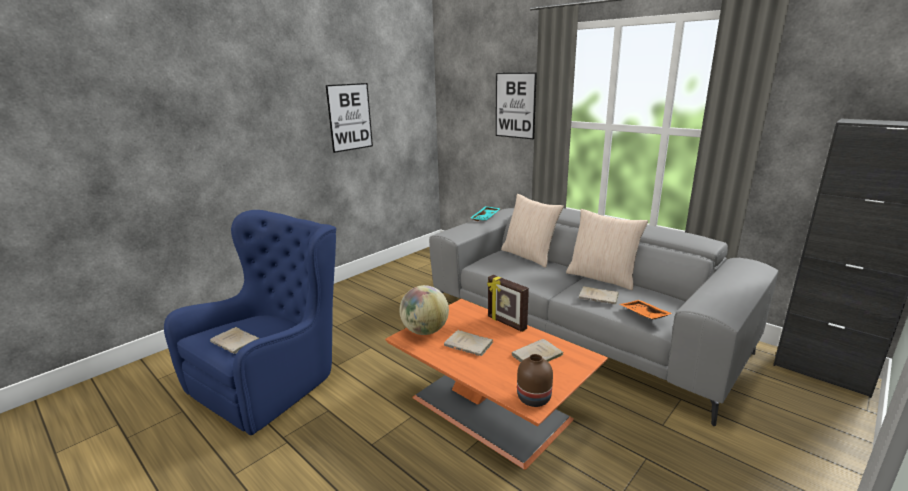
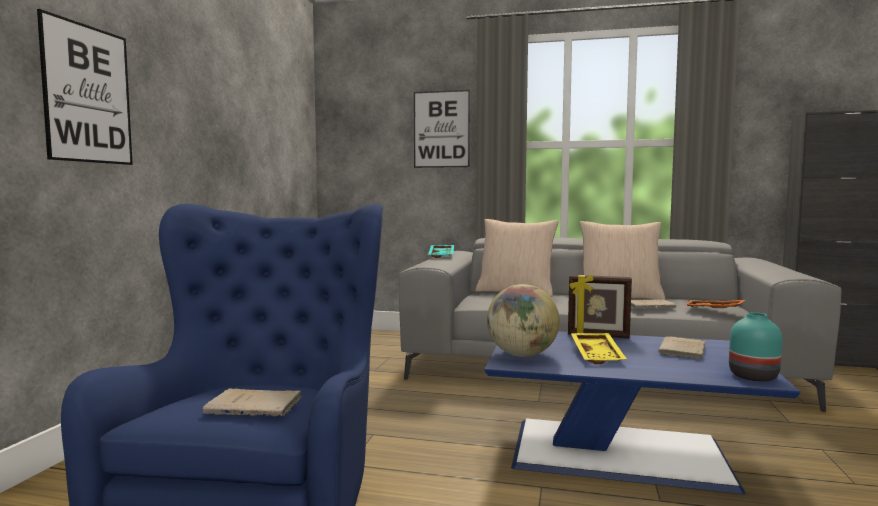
camera: 30 degrees left, 15 degrees down
picture [326,83,373,153] -> picture moved to [37,9,133,165]
orange coffee table [385,299,608,470] -> blue coffee table [484,331,800,494]
beige book [444,330,493,356] -> yellow tray [571,333,627,364]
brown vase [517,354,553,407] -> turquoise vase [729,312,782,382]

